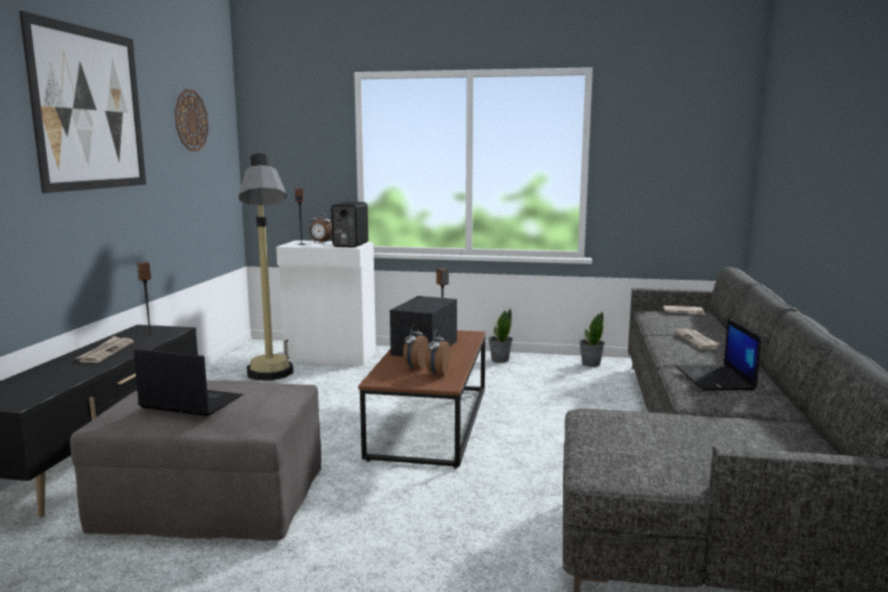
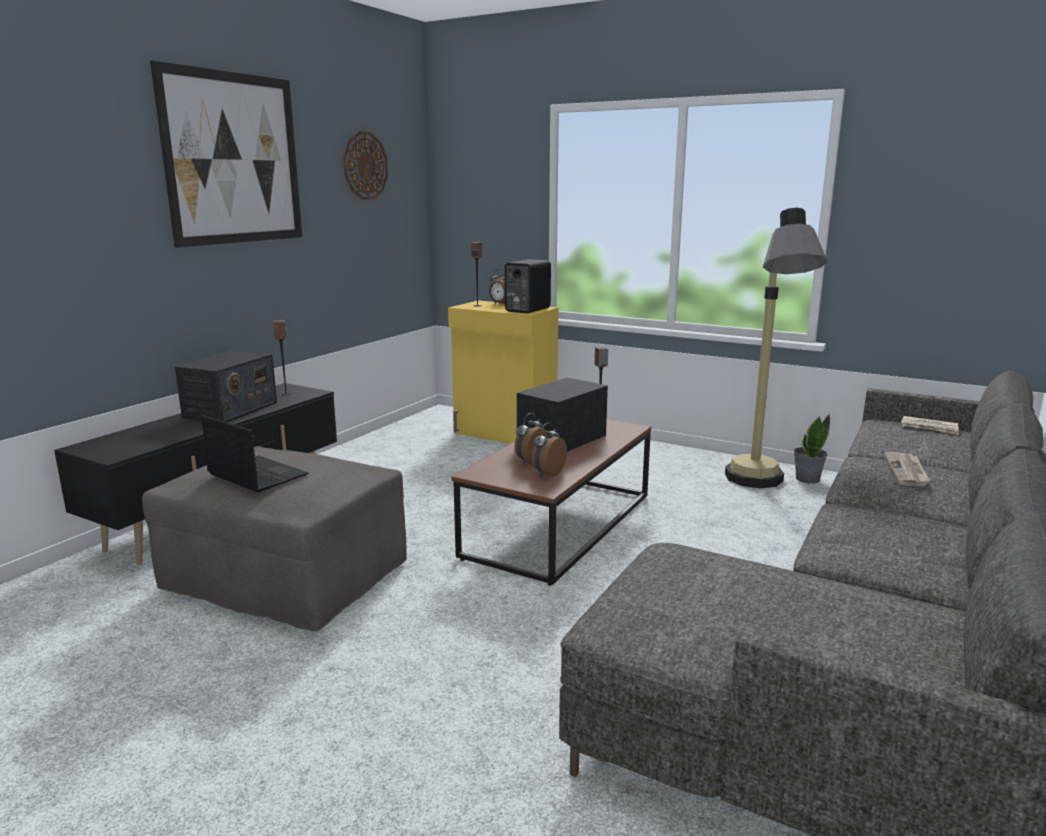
camera: 20 degrees right, 5 degrees up
newspaper [76,336,134,363] -> radio [175,350,277,423]
floor lamp [239,153,293,380] -> floor lamp moved to [725,208,827,488]
white cabinet [276,240,376,366] -> yellow cabinet [448,300,558,444]
potted plant [488,308,513,363] -> none
laptop [676,319,761,390] -> none

